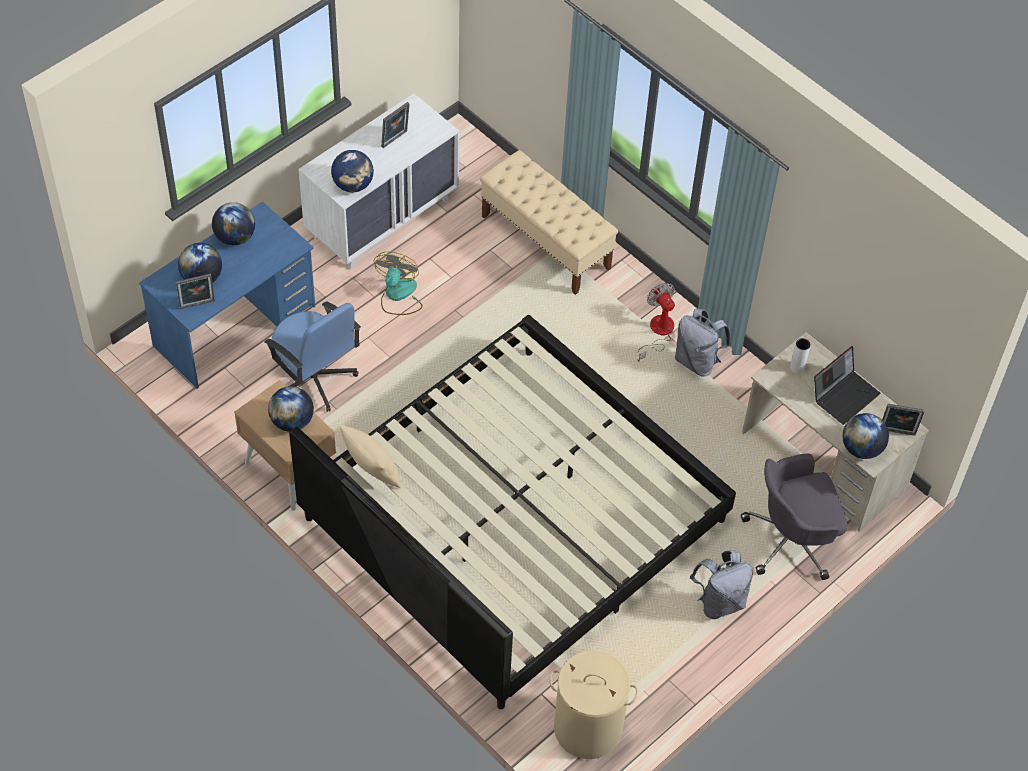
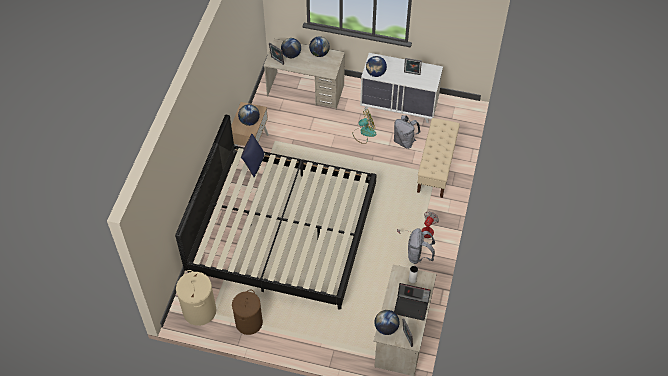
camera: 60 degrees right, 0 degrees up
blue desk [140,201,315,389] -> beige desk [263,39,345,110]
blue office chair [265,301,361,412] -> none
beige pillow [340,425,401,488] -> blue pillow [241,134,264,177]
grey backpack [690,551,753,619] -> grey backpack moved to [394,115,420,149]
grey office chair [741,454,847,580] -> none
none -> brown laundry basket [232,290,263,335]

